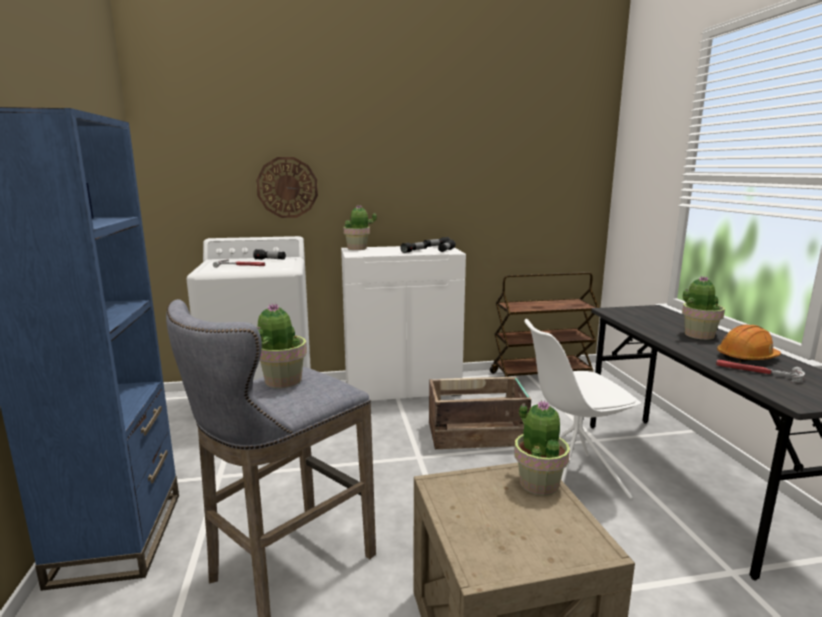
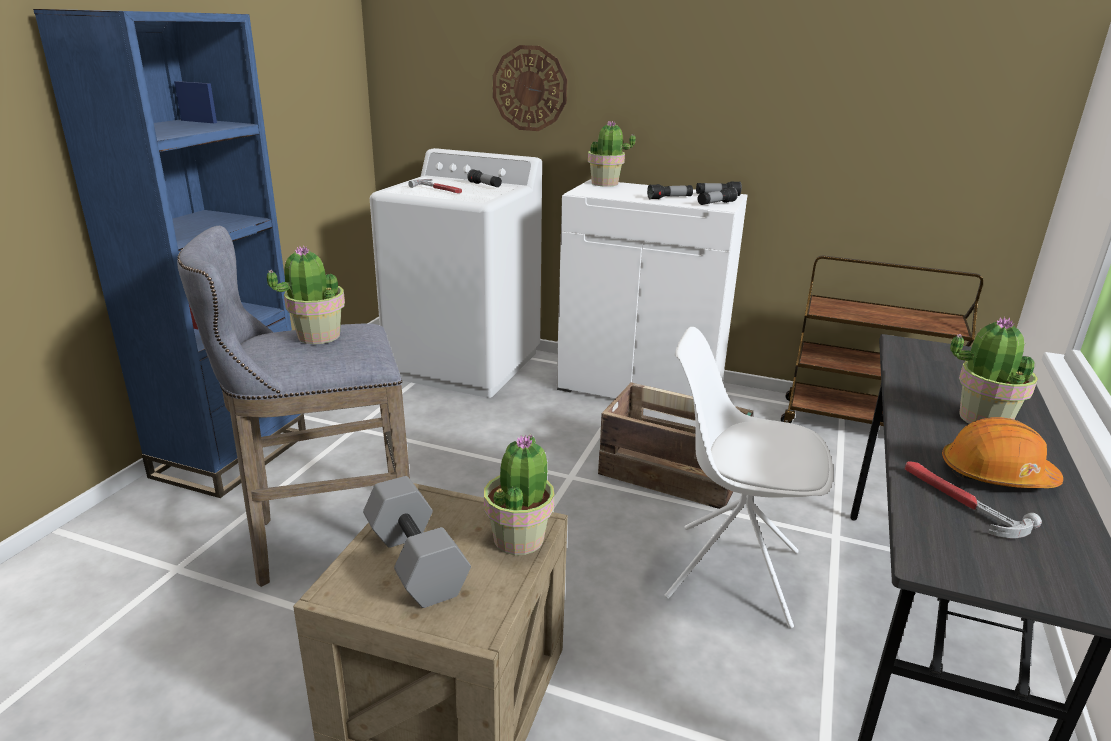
camera: 30 degrees right, 10 degrees up
none -> grey dumbbell [363,476,471,608]

